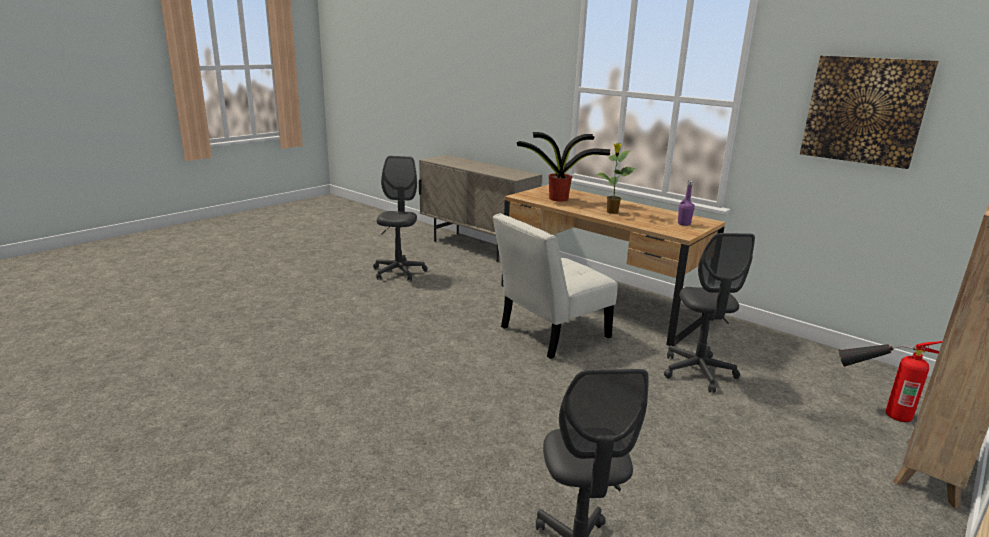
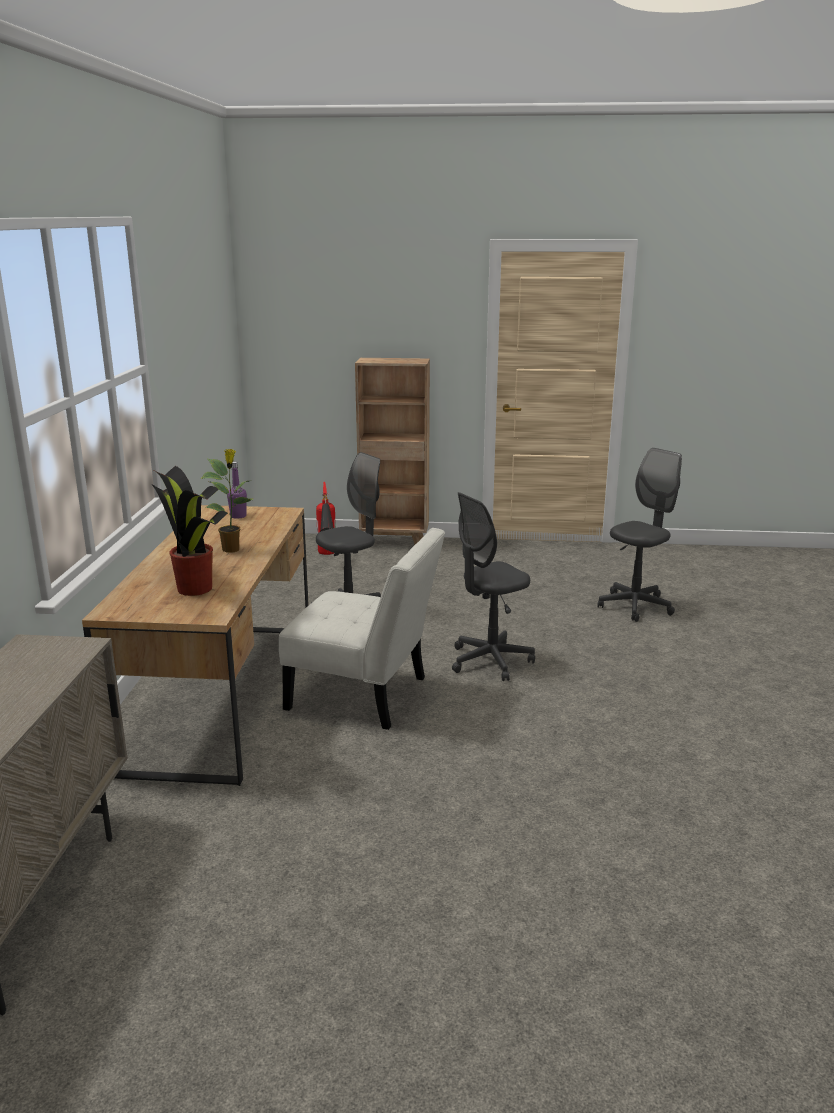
camera: 125 degrees left, 0 degrees up
grey office chair [373,156,428,281] -> grey office chair moved to [452,492,535,681]
picture [800,55,938,169] -> none

